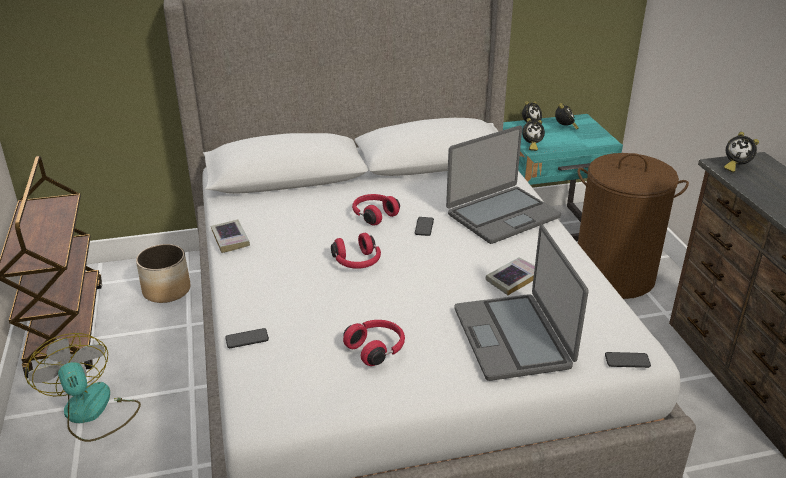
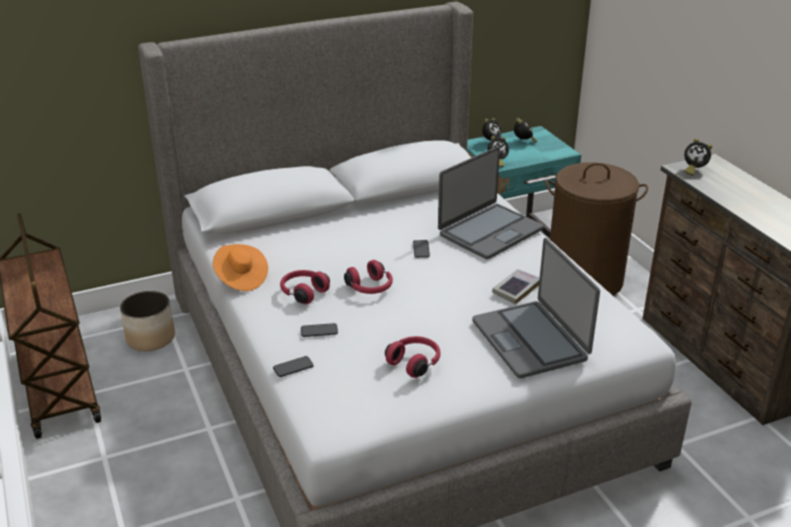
camera: 10 degrees left, 0 degrees up
fan [25,333,141,442] -> none
book [211,220,250,253] -> orange hat [213,244,268,291]
red headphones [352,194,400,226] -> red headphones moved to [280,270,330,304]
phone [605,352,651,368] -> phone moved to [301,323,338,337]

